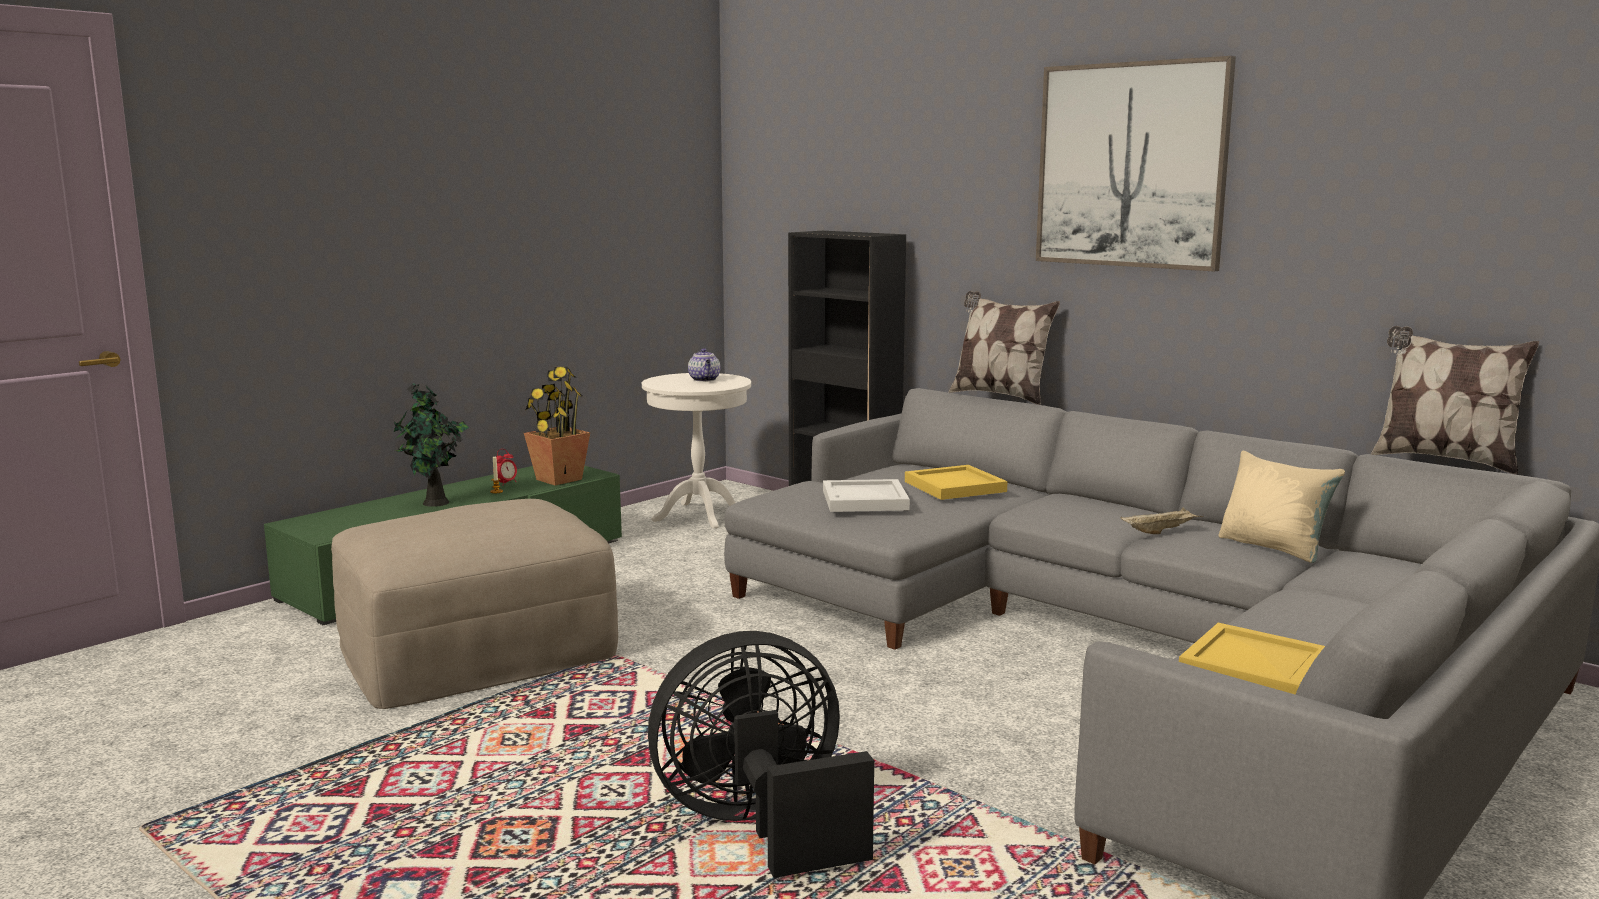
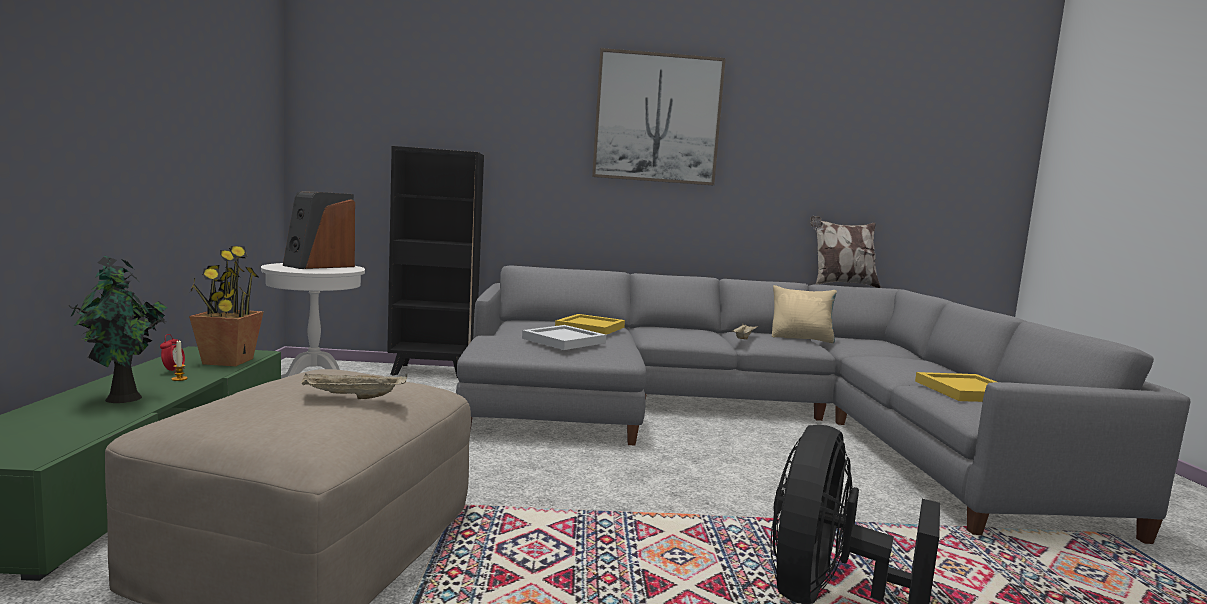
camera: 45 degrees left, 5 degrees down
teapot [688,348,721,382] -> speaker [283,191,355,269]
pillow [948,291,1060,405] -> none
none -> beige tray [301,374,407,399]

